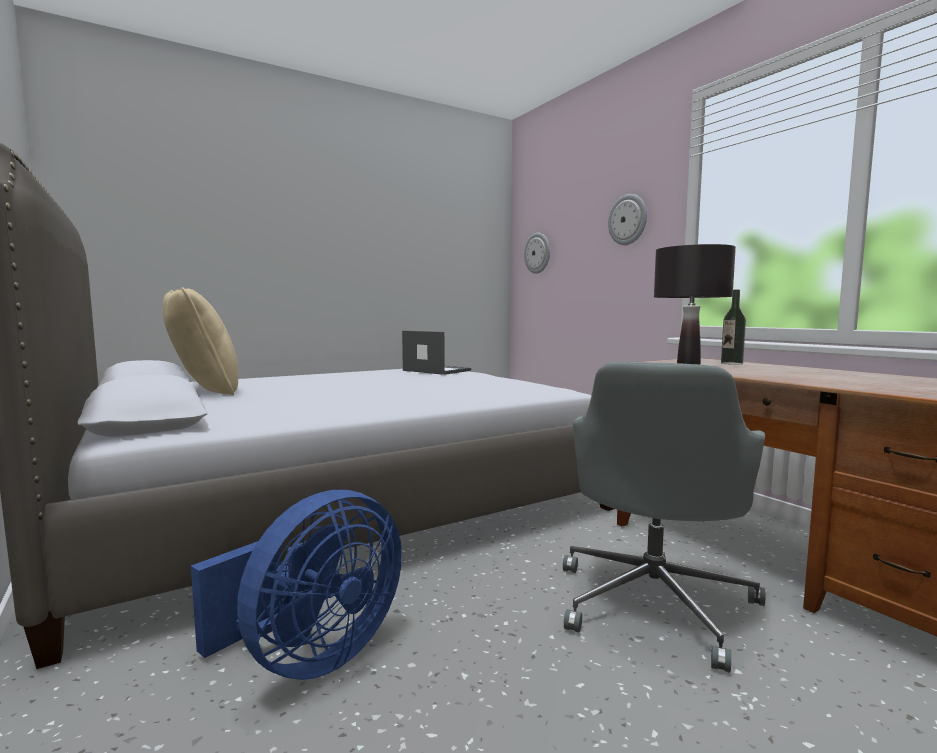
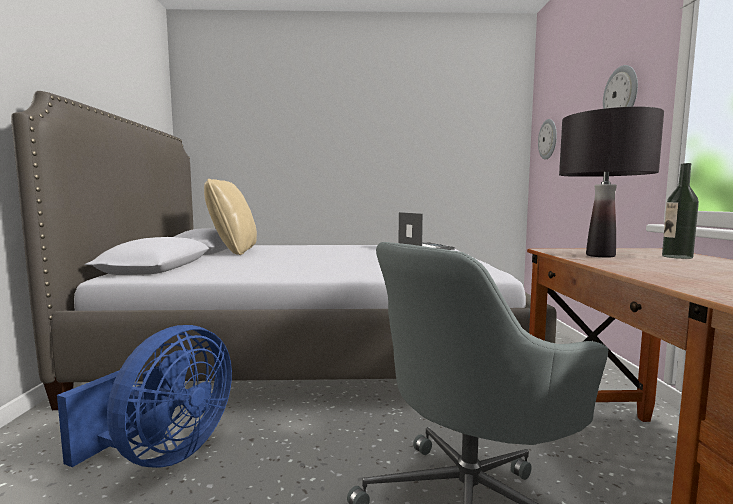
camera: 30 degrees right, 0 degrees up
blue fan [191,490,402,680] -> blue fan turned 45 degrees counterclockwise [57,325,232,468]

